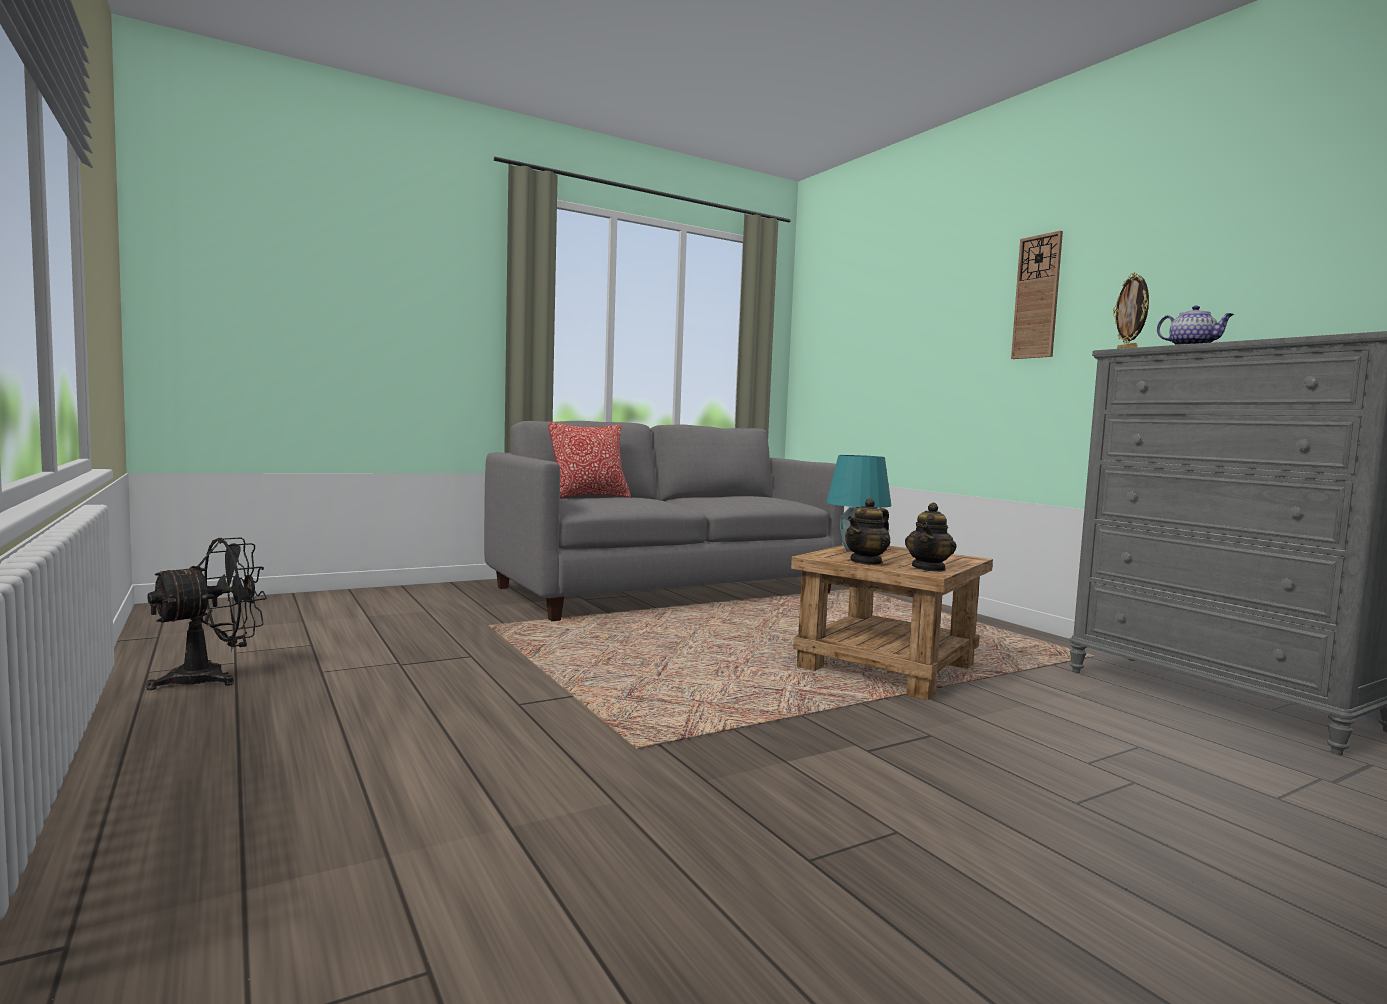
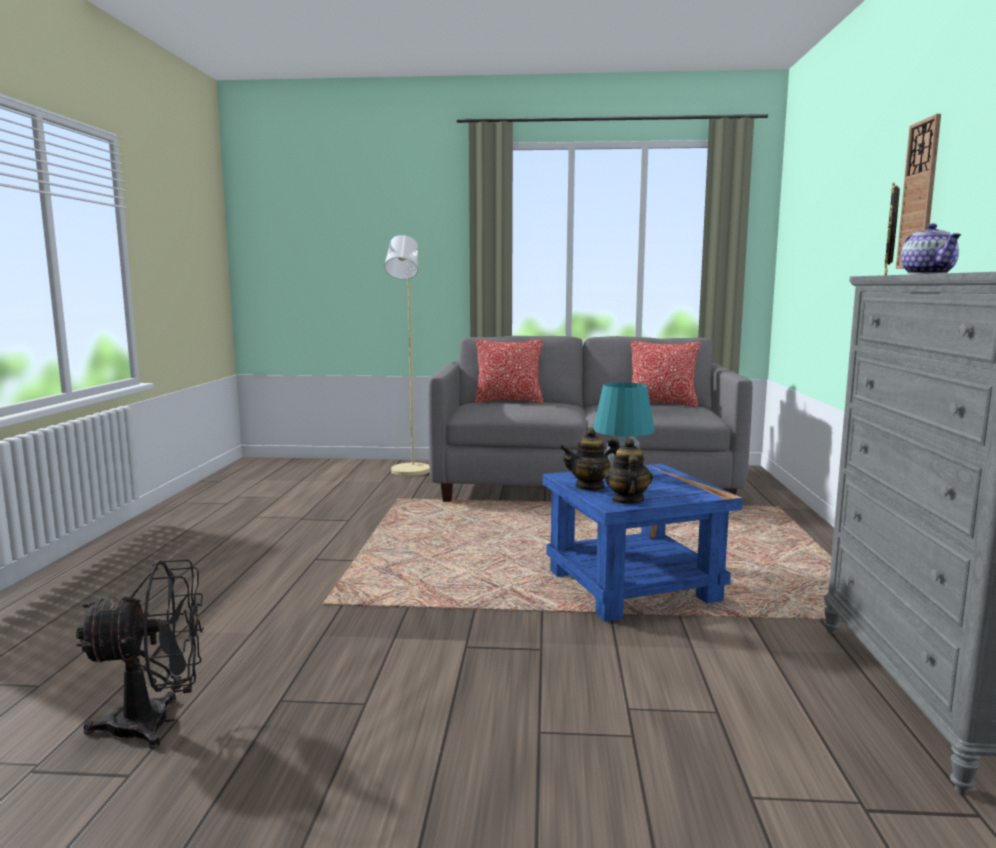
camera: 35 degrees right, 5 degrees up
black fan [146,537,267,690] -> black fan moved to [76,560,204,749]
brown side table [791,545,993,700] -> blue side table [543,464,743,622]
teapot [905,503,957,572] -> teapot turned 120 degrees clockwise [604,438,653,504]
none -> beige floor lamp [384,235,430,476]
none -> pillow [631,341,701,407]

